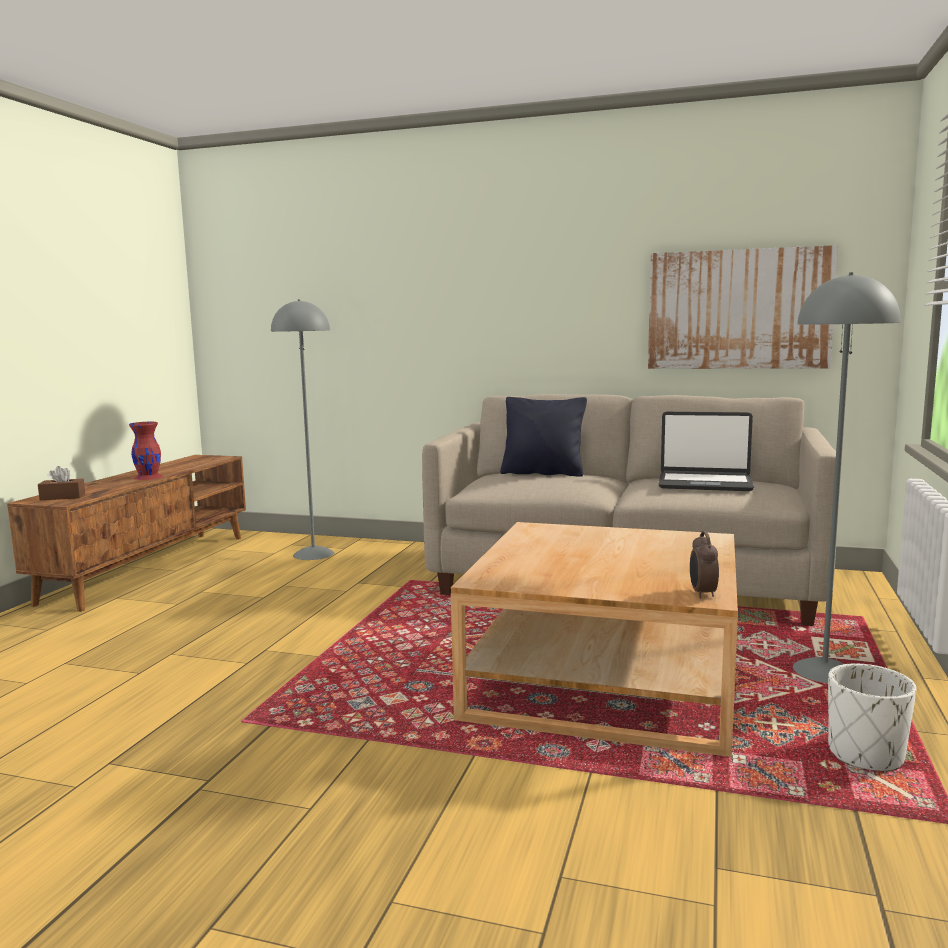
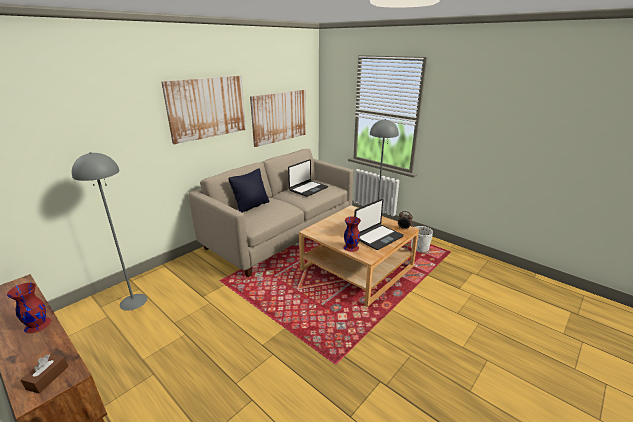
camera: 65 degrees left, 15 degrees up
none -> picture [161,76,246,144]
none -> red vase [344,216,361,252]
none -> laptop [354,199,404,250]

